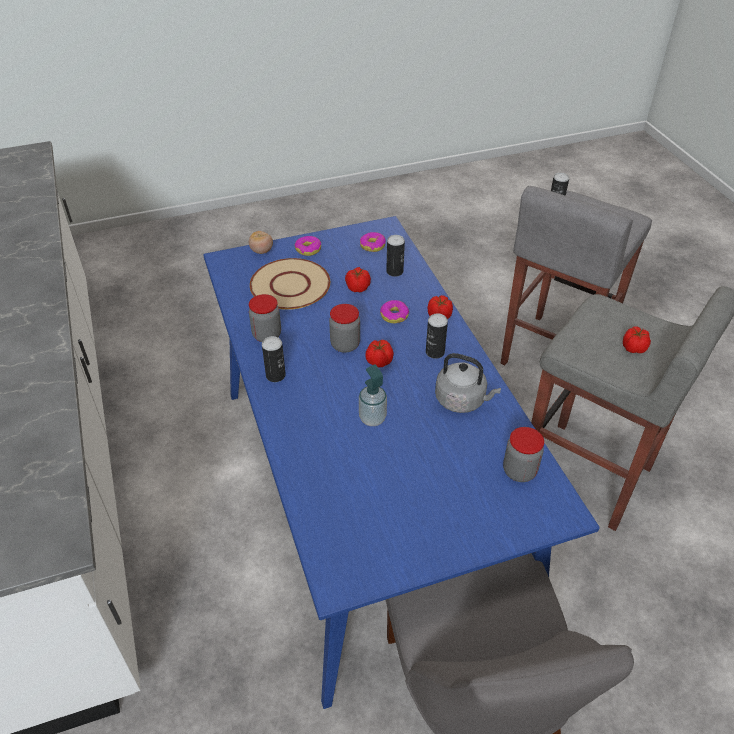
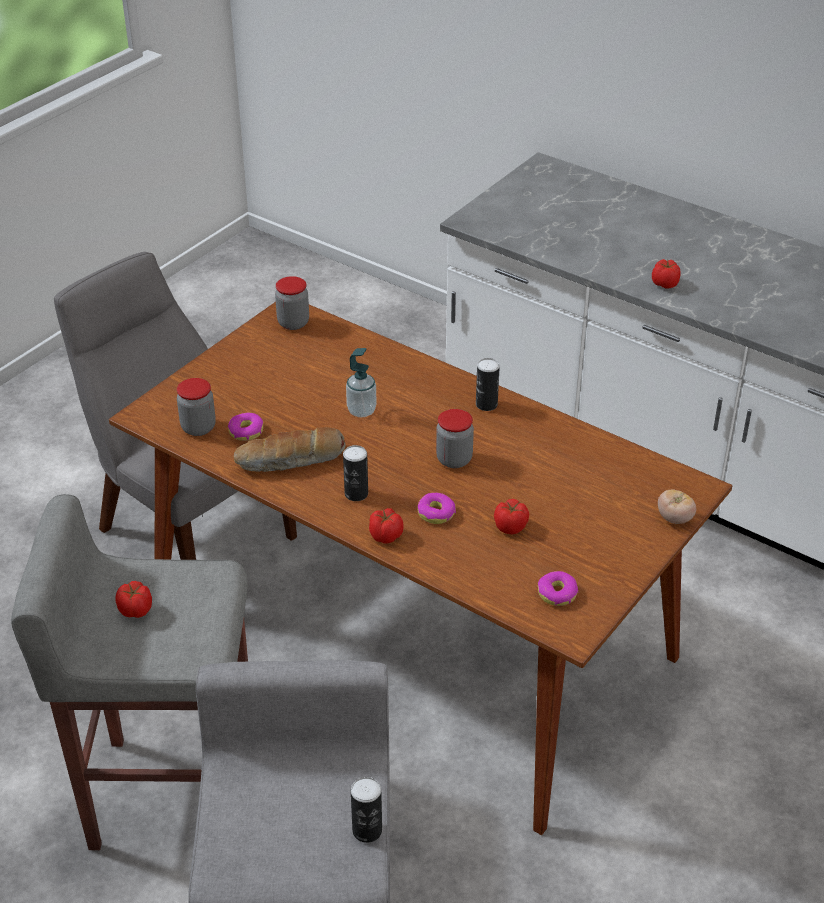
camera: 145 degrees right, 5 degrees down
blue dining table [203,216,600,709] -> brown dining table [109,302,732,835]
jar [249,294,281,342] -> jar moved to [275,276,309,330]
beige plate [250,258,330,310] -> none
donut [295,236,321,256] -> donut moved to [228,413,263,441]
tomato [365,340,394,367] -> tomato moved to [652,259,681,288]
can [386,235,405,277] -> none
grey kettle [435,353,501,413] -> bread [234,427,346,472]

